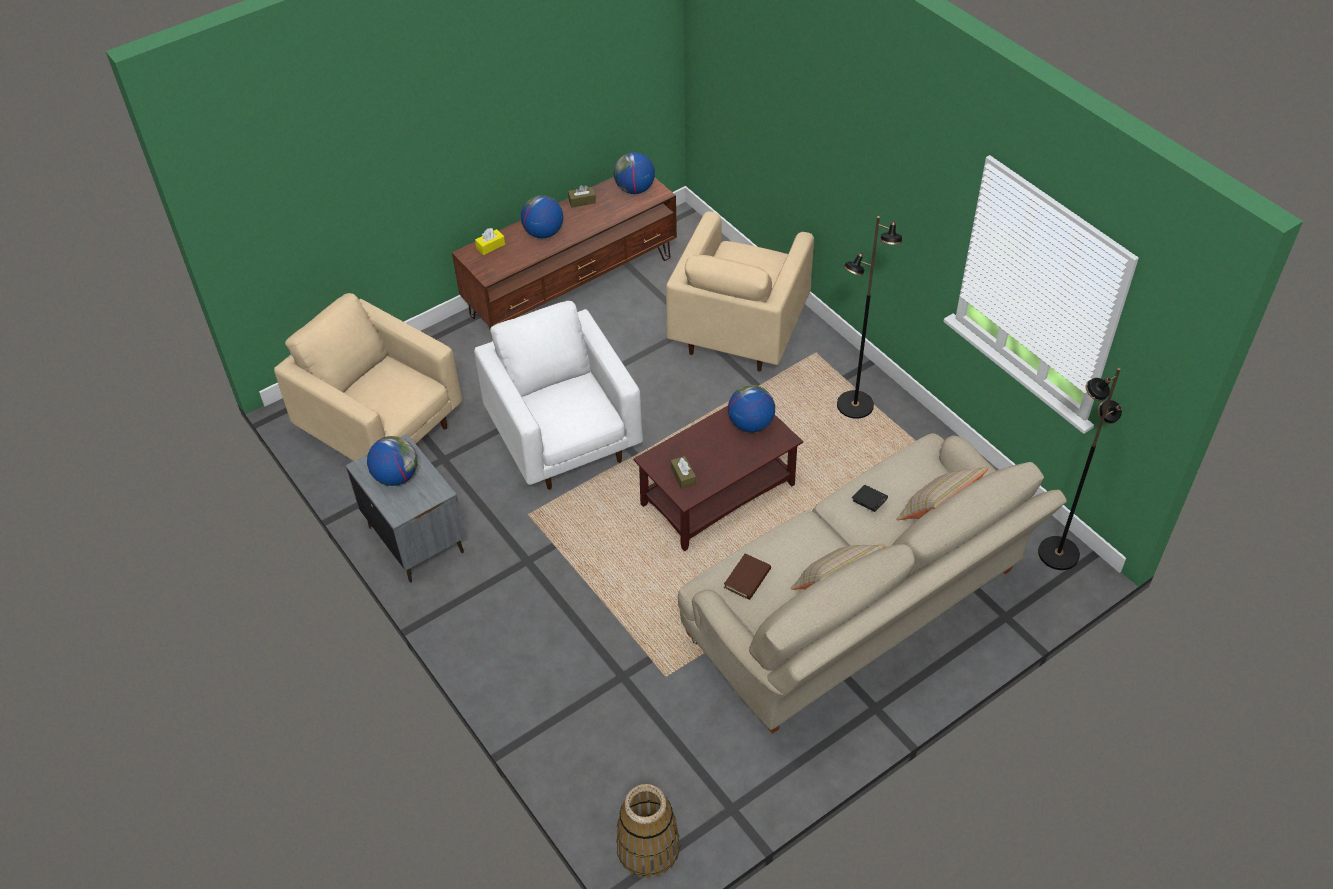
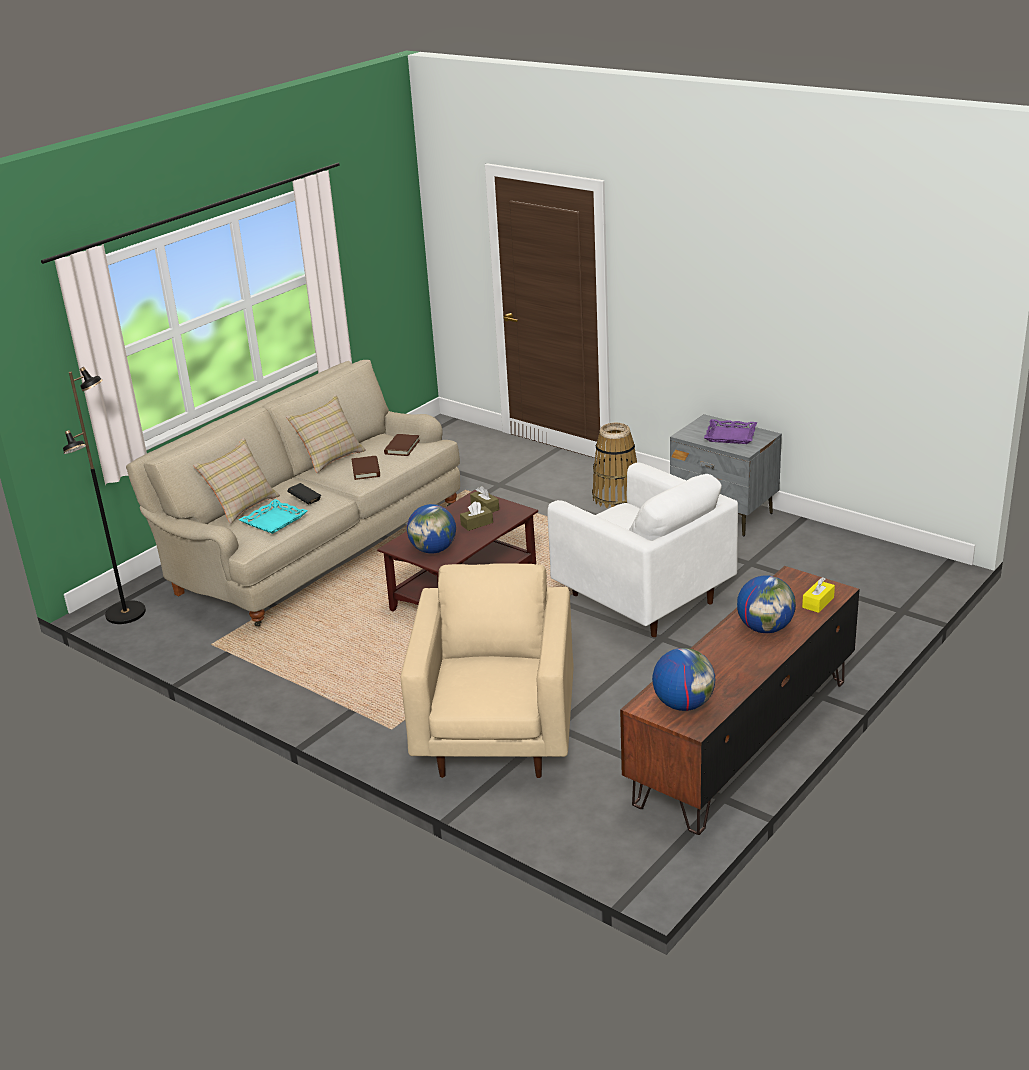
camera: 165 degrees right, 20 degrees down
beige armchair [274,293,462,461] -> none
globe [367,436,418,486] -> purple tray [704,419,757,444]
brown tissue box [568,185,596,208] -> brown tissue box moved to [460,501,493,531]
basket [616,784,680,878] -> basket moved to [592,422,637,508]
black floor lamp [837,216,902,419] -> none
none -> turquoise tray [239,499,308,534]
none -> brown book [352,456,380,480]

